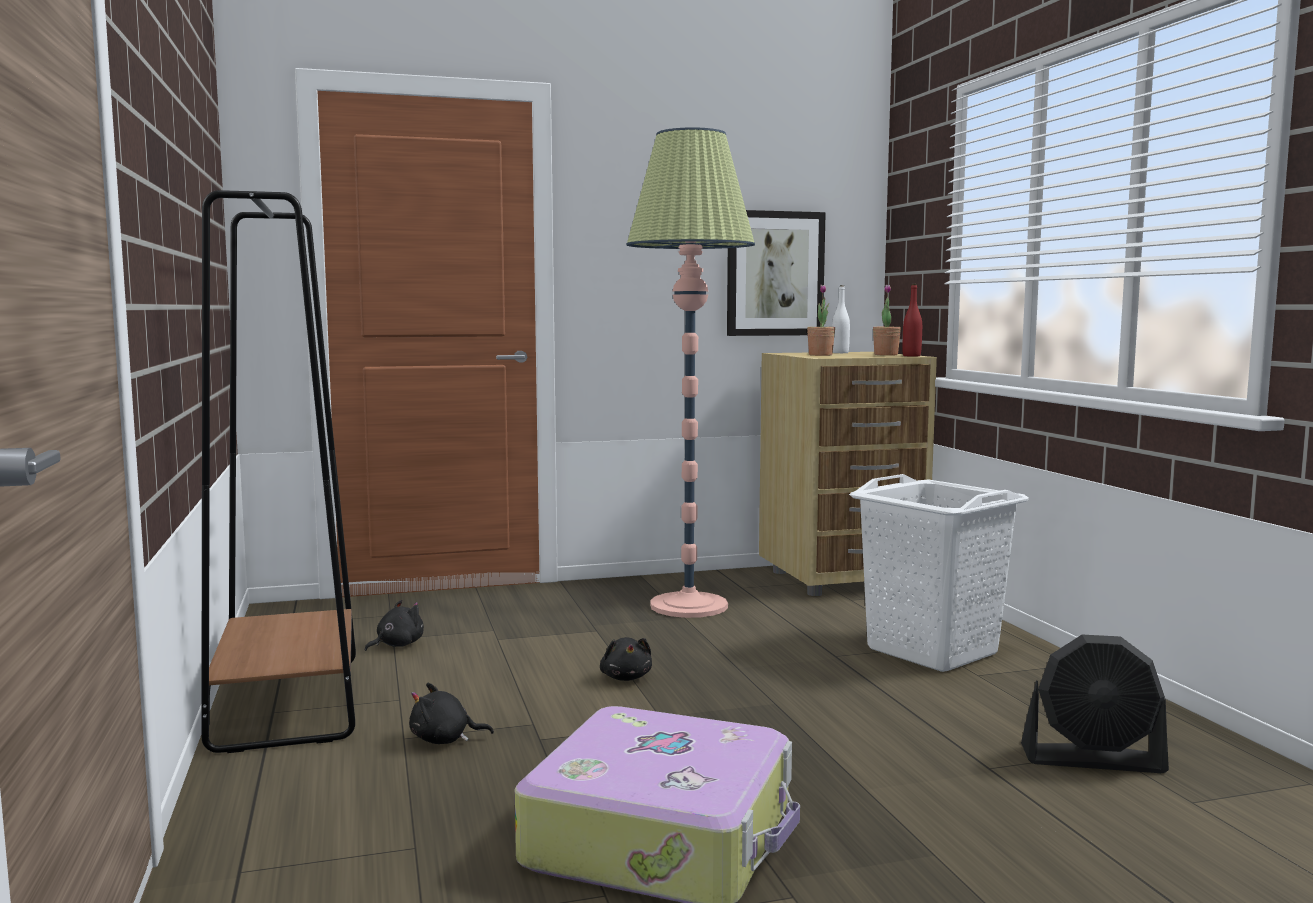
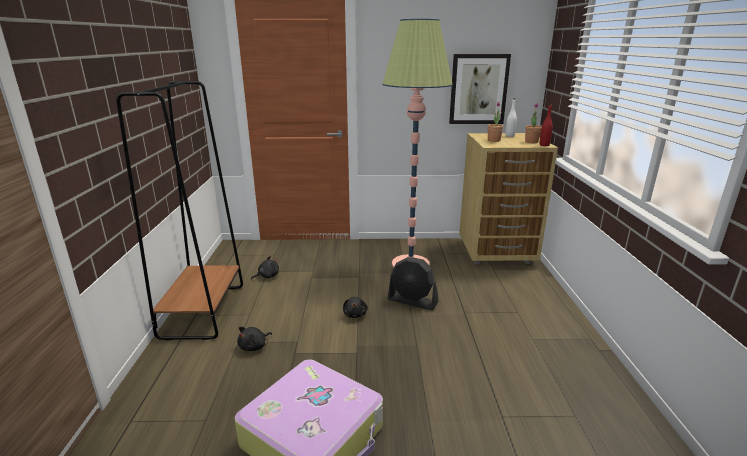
camera: 15 degrees right, 15 degrees up
black plush toy [409,683,494,744] -> black plush toy turned 60 degrees counterclockwise [237,326,272,351]
white laundry basket [849,474,1029,672] -> none
black fan [1021,635,1169,773] -> black fan moved to [388,257,439,310]

